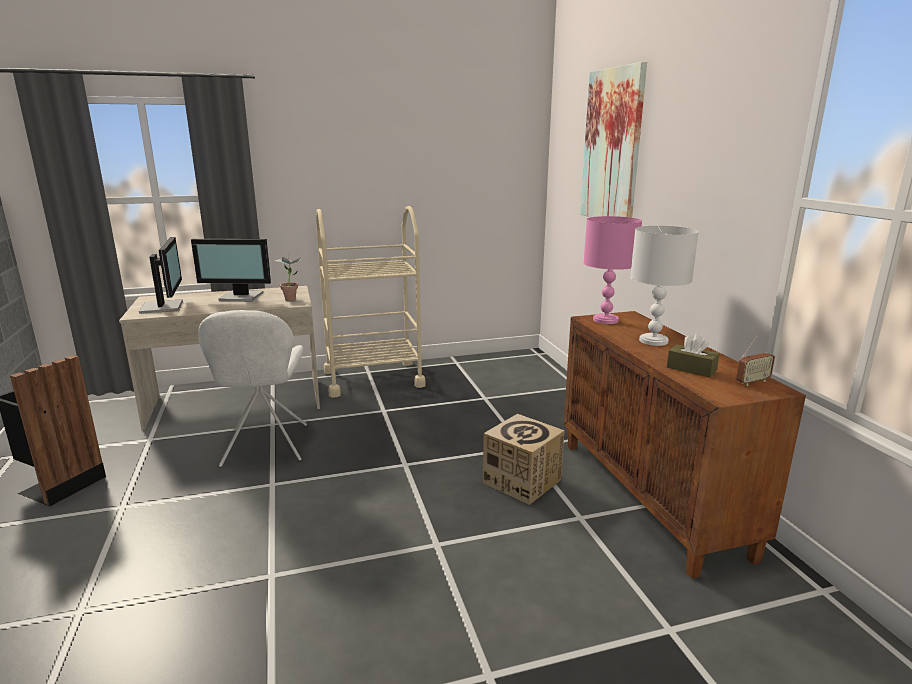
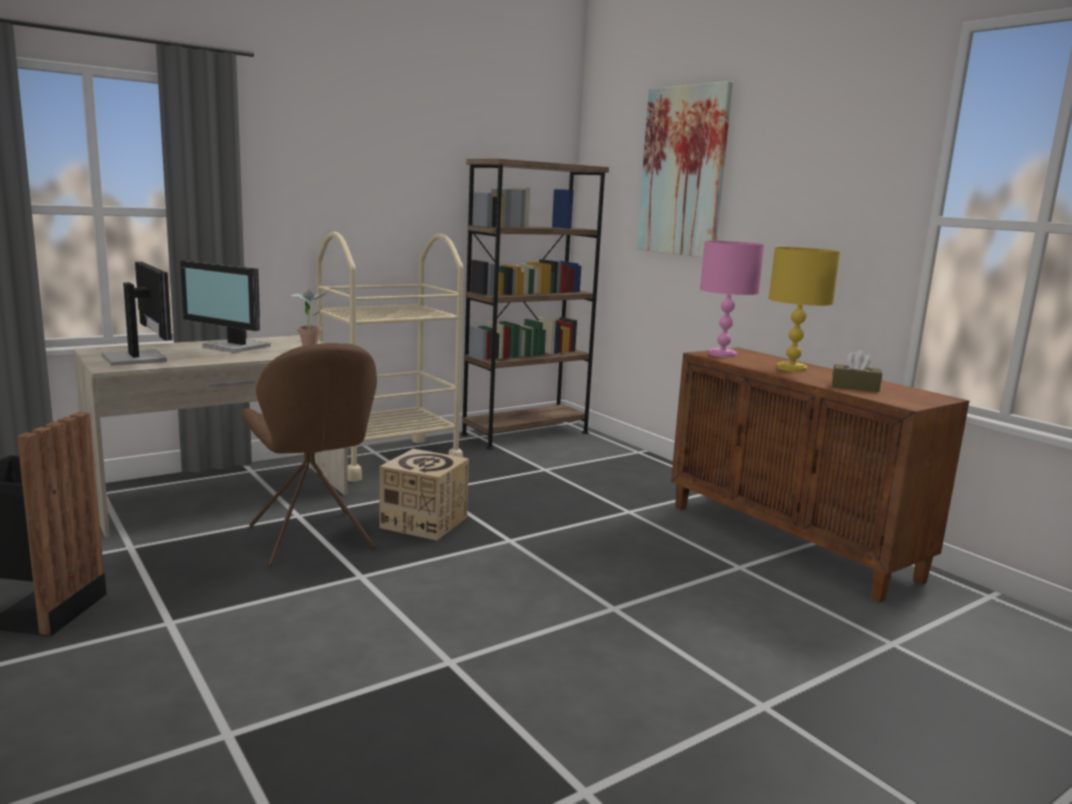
camera: 20 degrees left, 5 degrees down
monitor [191,239,271,301] -> monitor turned 45 degrees clockwise [180,260,271,353]
white chair [198,310,307,467] -> brown chair [241,343,377,566]
cardboard box [483,414,565,505] -> cardboard box moved to [379,449,469,541]
white table lamp [630,226,699,346] -> yellow table lamp [769,247,840,372]
radio [736,334,775,386] -> none
none -> brown bookcase [461,159,609,450]

